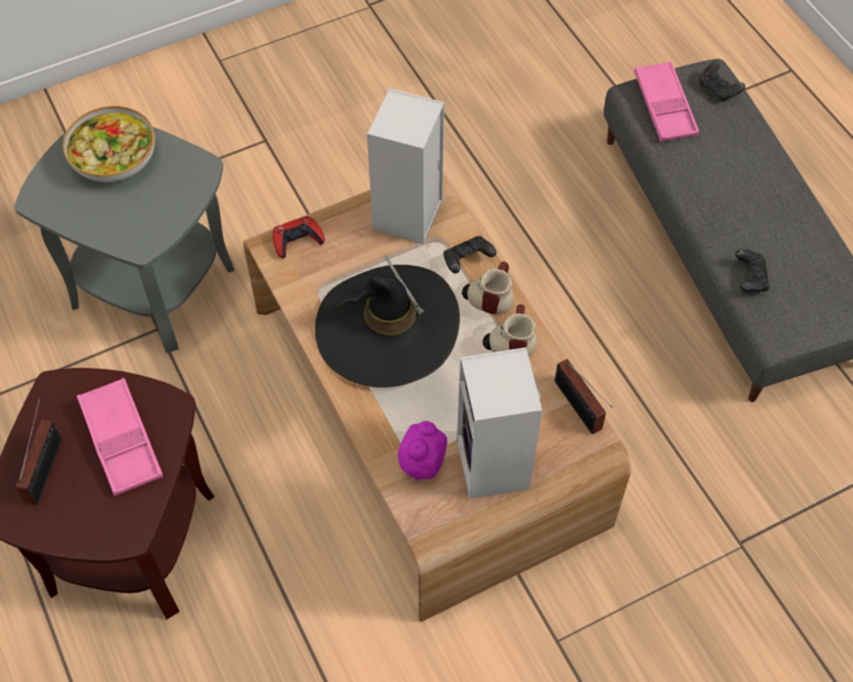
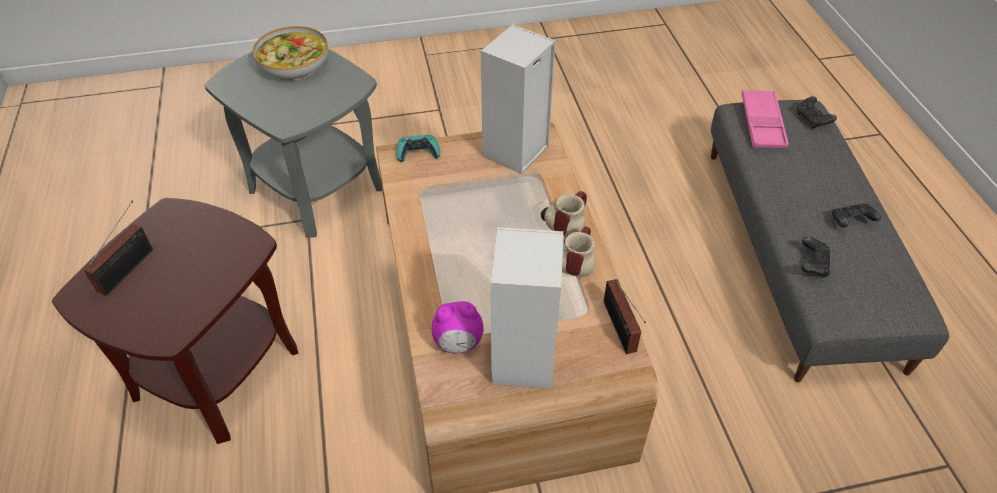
camera: 15 degrees right, 10 degrees down
pink tray [77,378,163,496] -> none
red game controller [273,216,325,258] -> turquoise game controller [397,135,440,162]
black hat [315,254,460,388] -> none
alarm clock [398,421,447,480] -> alarm clock turned 135 degrees counterclockwise [432,301,484,353]
black game controller [444,236,496,274] -> black game controller moved to [832,204,881,228]

